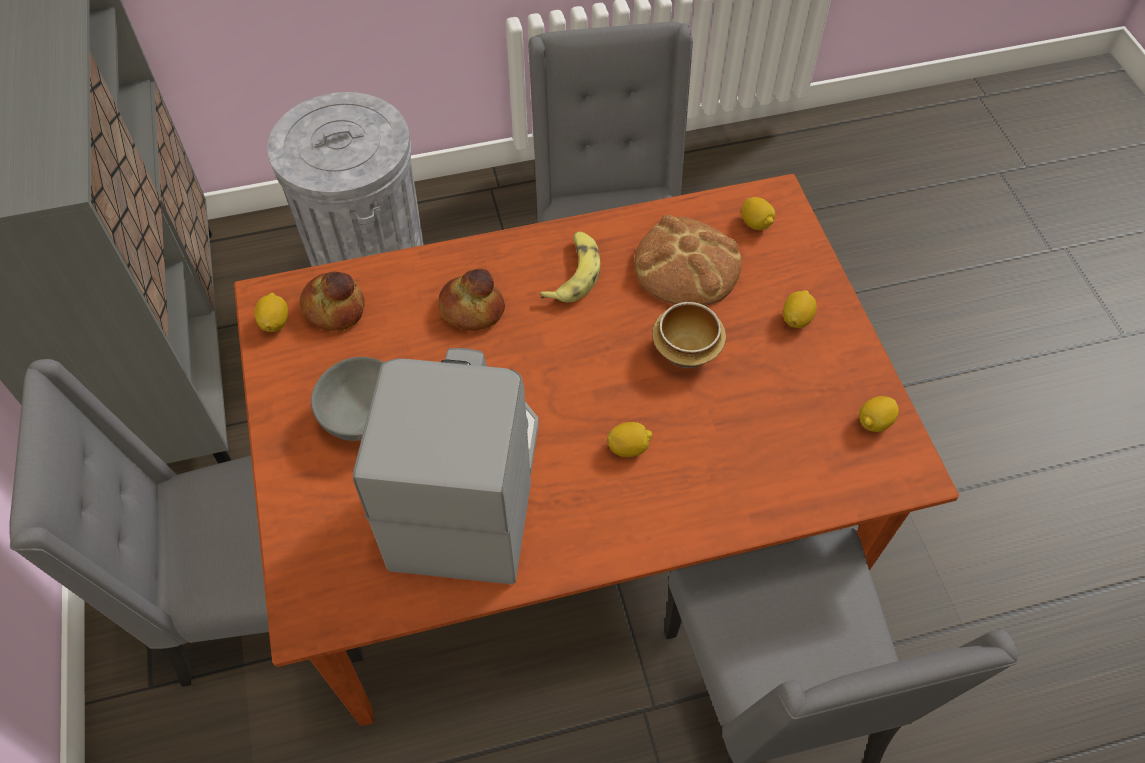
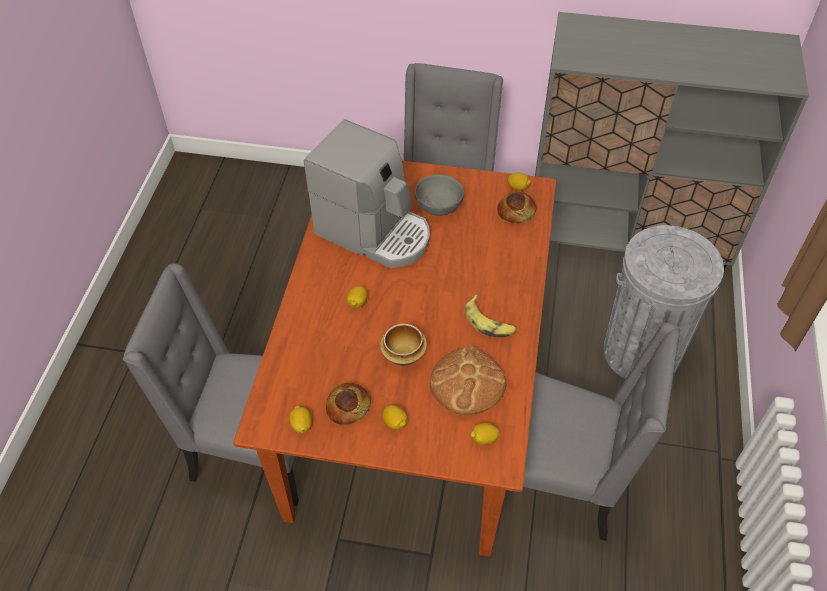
camera: 115 degrees right, 5 degrees down
bread [438,269,505,331] -> bread moved to [326,383,371,424]

